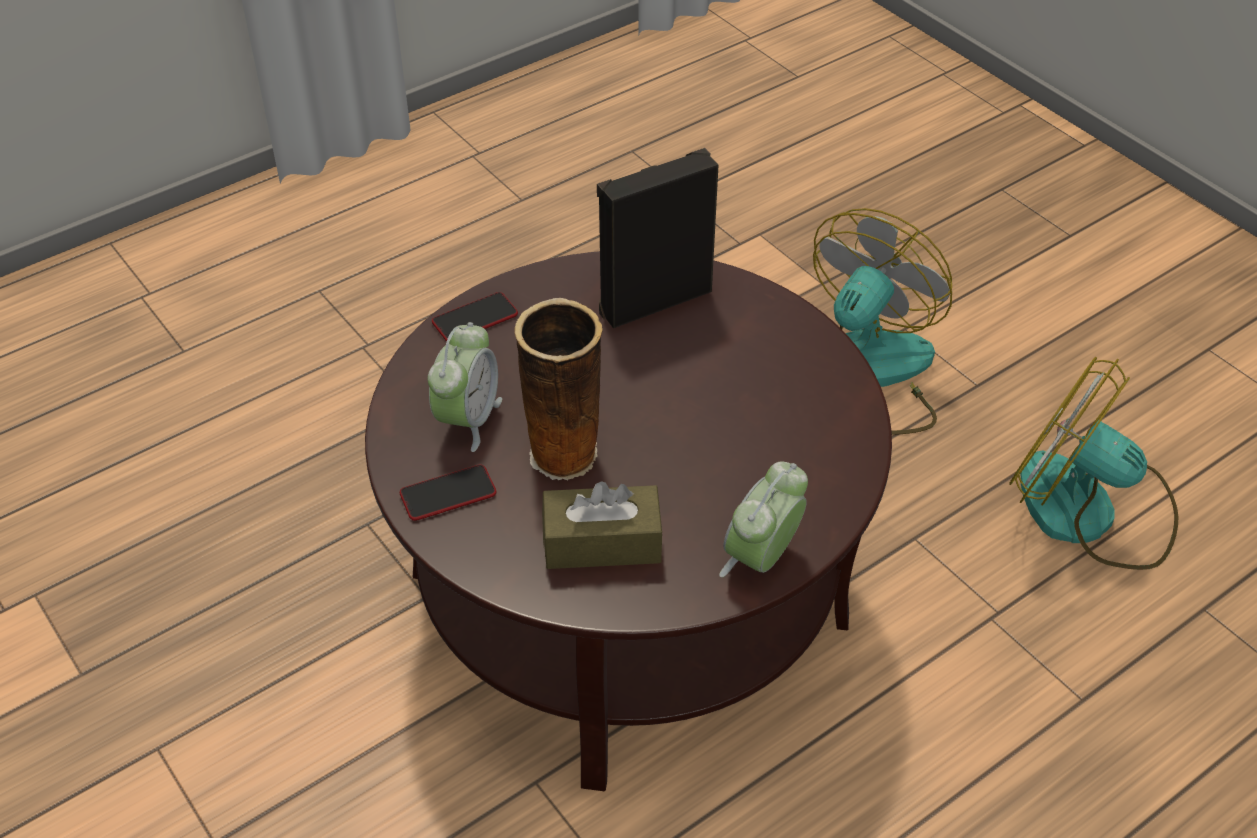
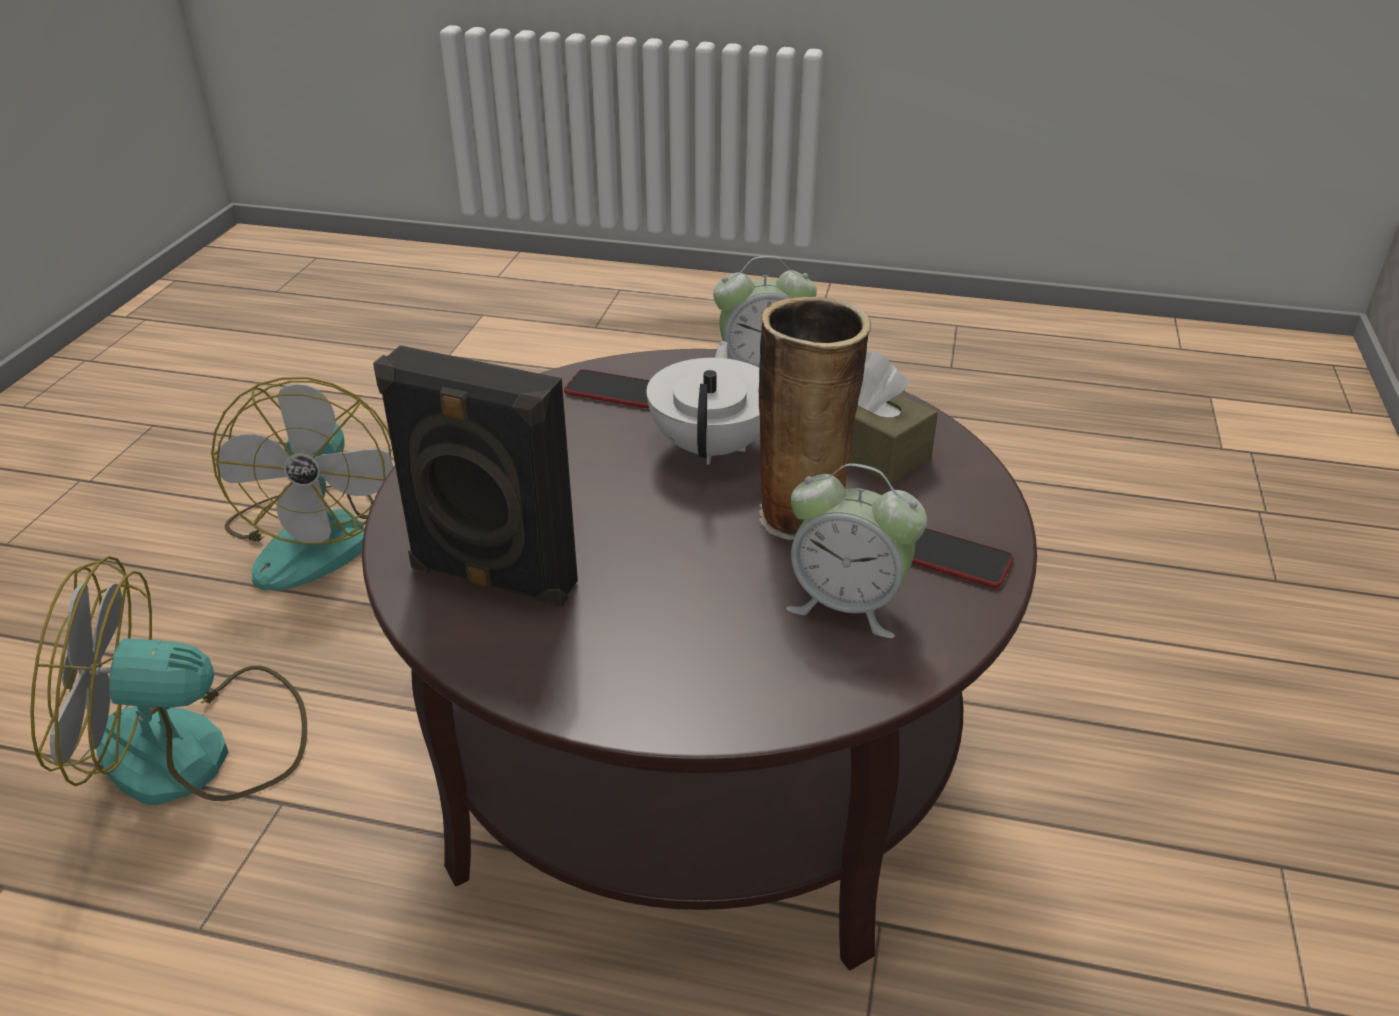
camera: 130 degrees left, 10 degrees down
alarm clock [428,322,502,452] -> alarm clock turned 135 degrees counterclockwise [786,463,927,638]
phone [432,292,518,341] -> phone moved to [564,369,650,408]
none -> white teapot [646,341,760,465]

